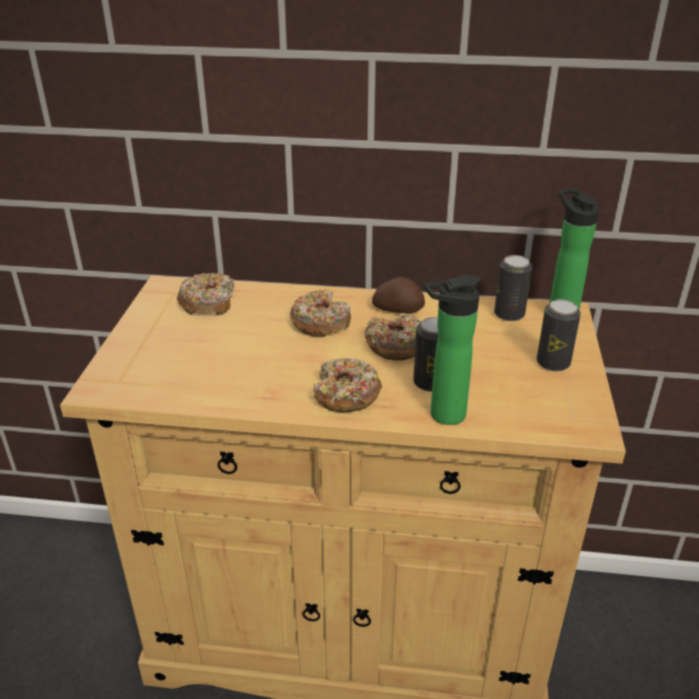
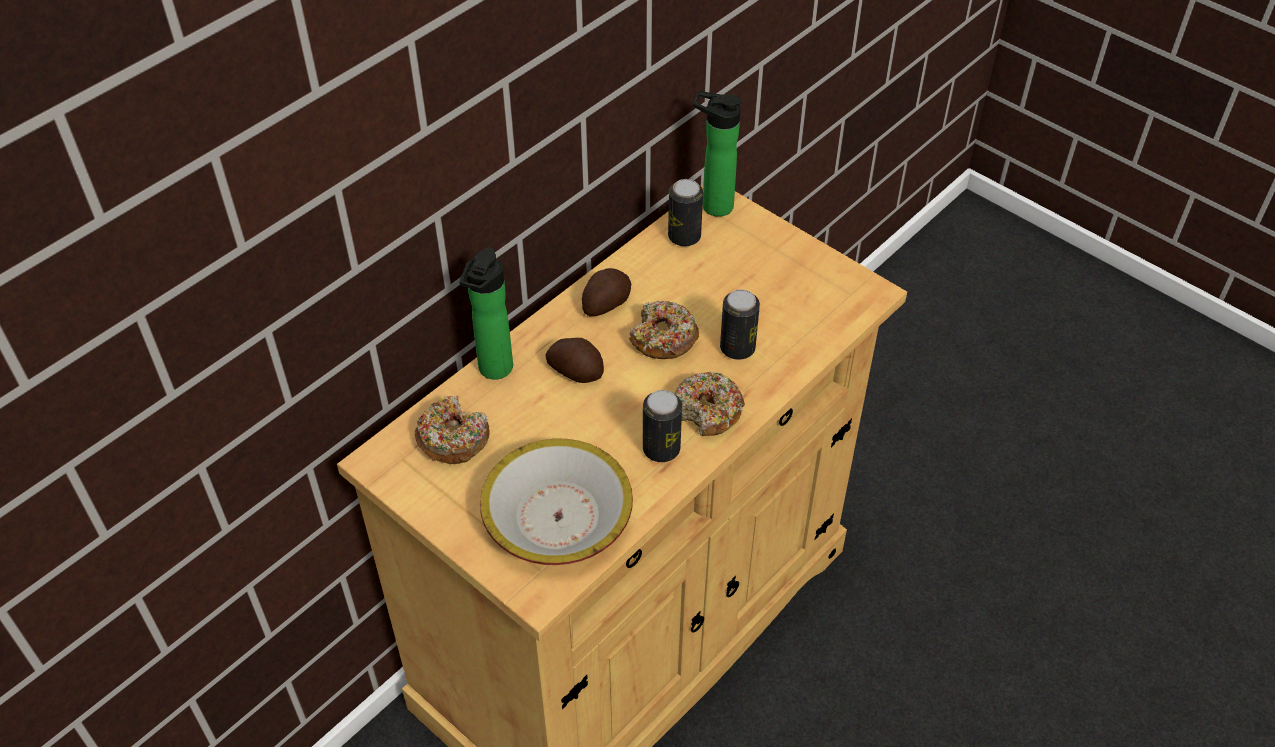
camera: 55 degrees left, 15 degrees up
donut [290,290,351,337] -> potato [545,338,604,383]
bottle [423,275,481,425] -> bottle moved to [460,247,513,380]
can [537,299,581,371] -> can moved to [643,390,682,462]
none -> bowl [480,438,633,565]

